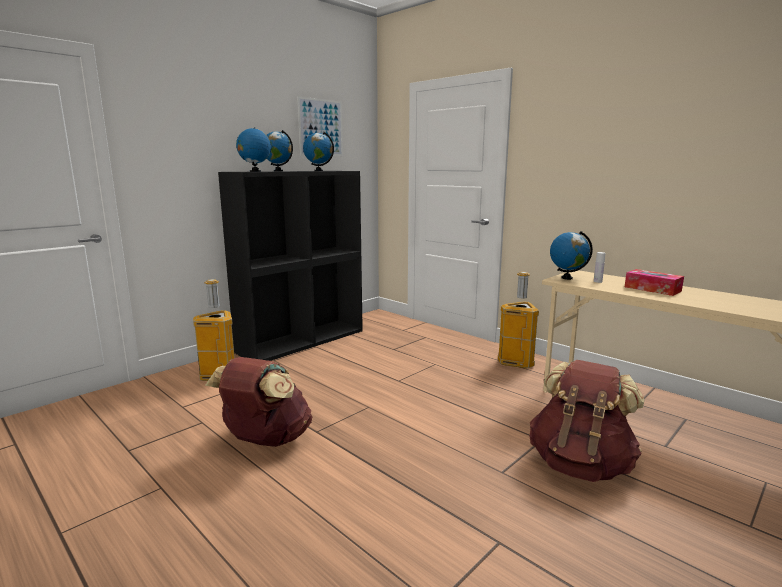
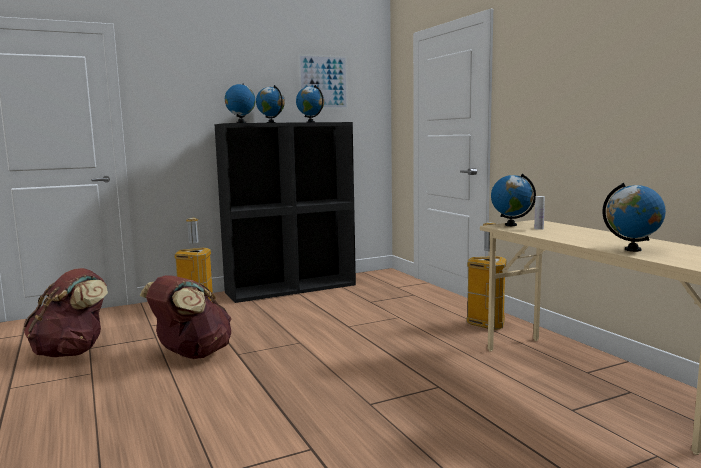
camera: 20 degrees right, 5 degrees down
brown backpack [529,360,644,482] -> brown backpack moved to [23,268,108,357]
tissue box [625,269,684,296] -> none
none -> globe [602,183,666,252]

